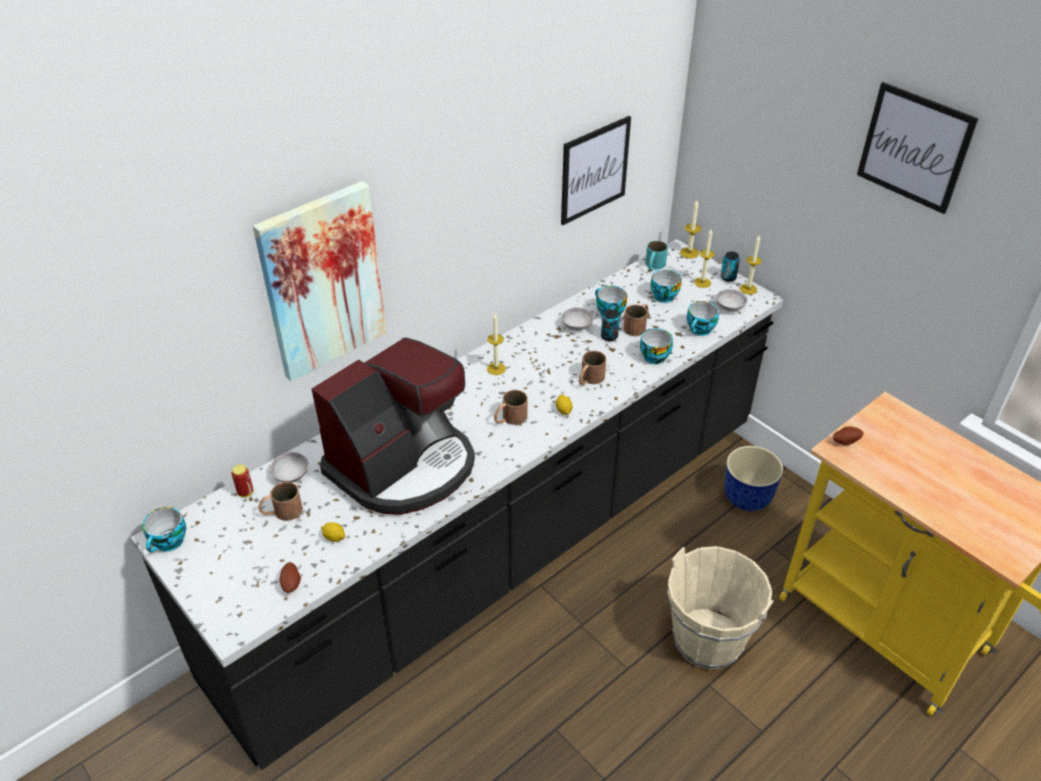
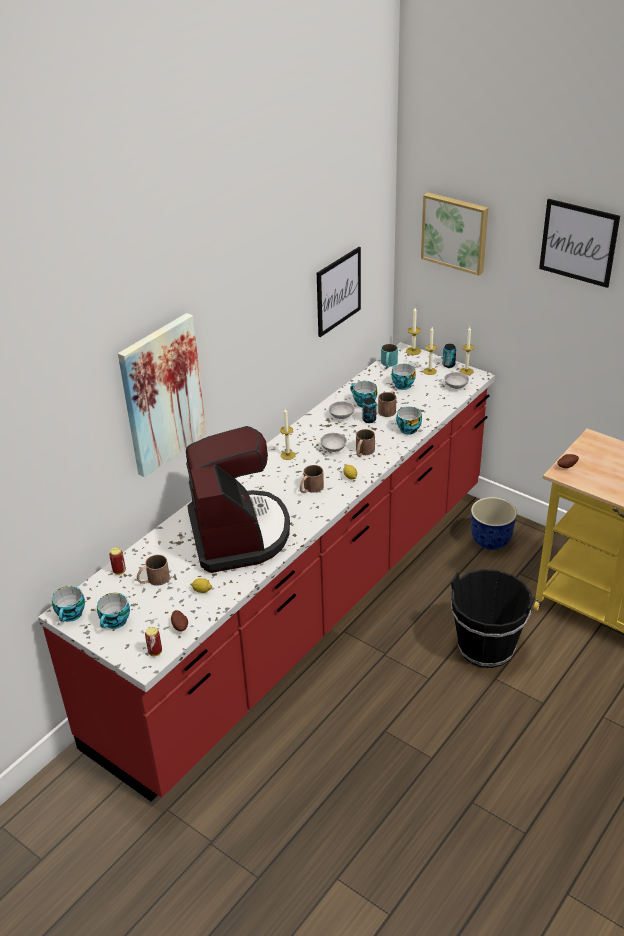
camera: 10 degrees left, 5 degrees down
black counter [131,239,784,770] -> red counter [38,342,495,802]
grey bowl [271,452,309,483] -> grey bowl moved to [320,433,347,452]
coffee machine [311,337,475,515] -> coffee machine turned 45 degrees counterclockwise [186,426,290,573]
beige bucket [667,546,774,669] -> black bucket [451,569,535,668]
cup [687,301,719,336] -> cup moved to [97,593,130,629]
none -> can [145,627,162,656]
none -> picture [421,193,488,276]

